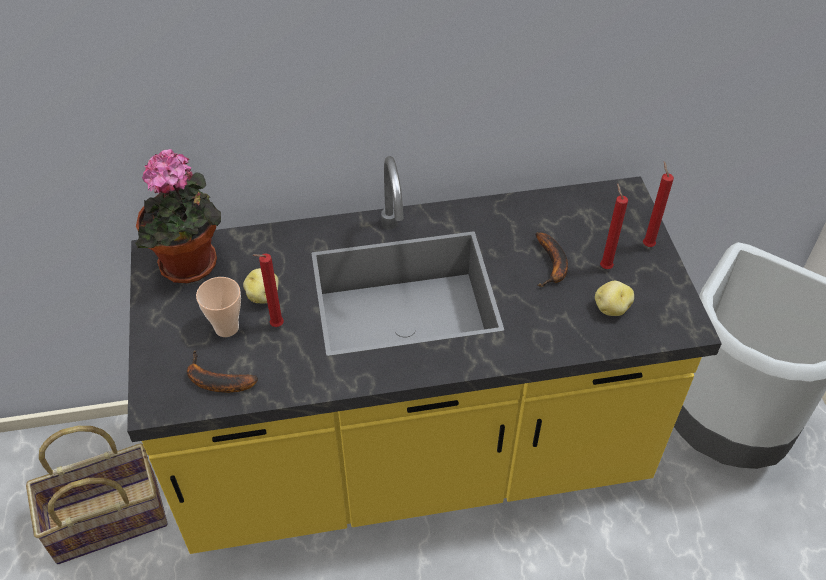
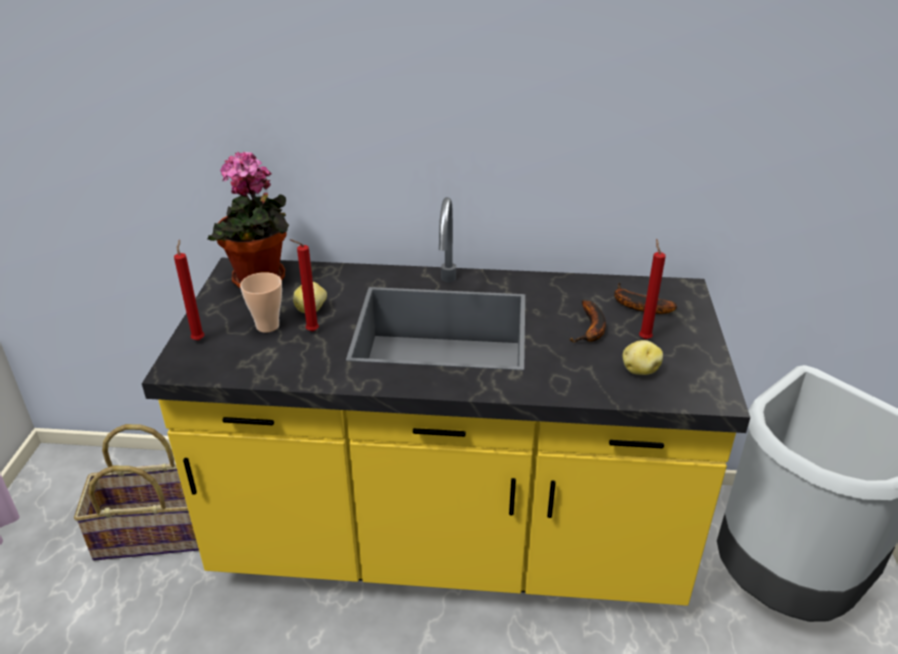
camera: 15 degrees right, 15 degrees down
banana [187,350,258,393] -> banana moved to [614,283,677,314]
red candle [643,161,674,247] -> red candle moved to [174,240,204,341]

